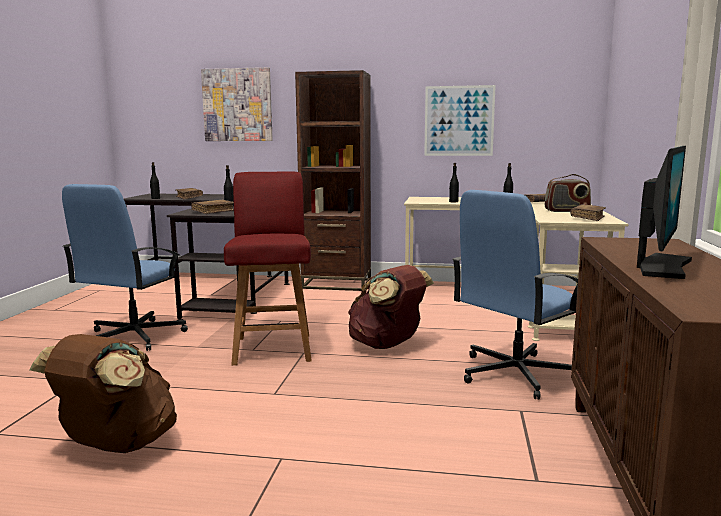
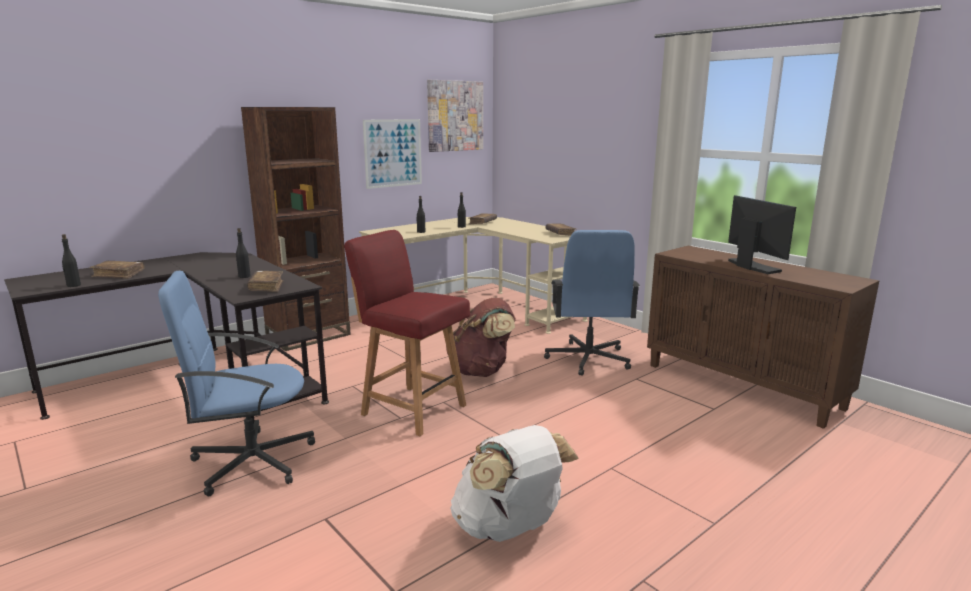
camera: 50 degrees left, 5 degrees up
brown backpack [30,334,177,453] -> white backpack [450,425,579,542]
blue office chair [62,184,188,351] -> blue office chair turned 105 degrees clockwise [158,271,315,497]
picture [201,67,273,141] -> picture moved to [427,80,483,152]
radio [545,174,591,212] -> none

